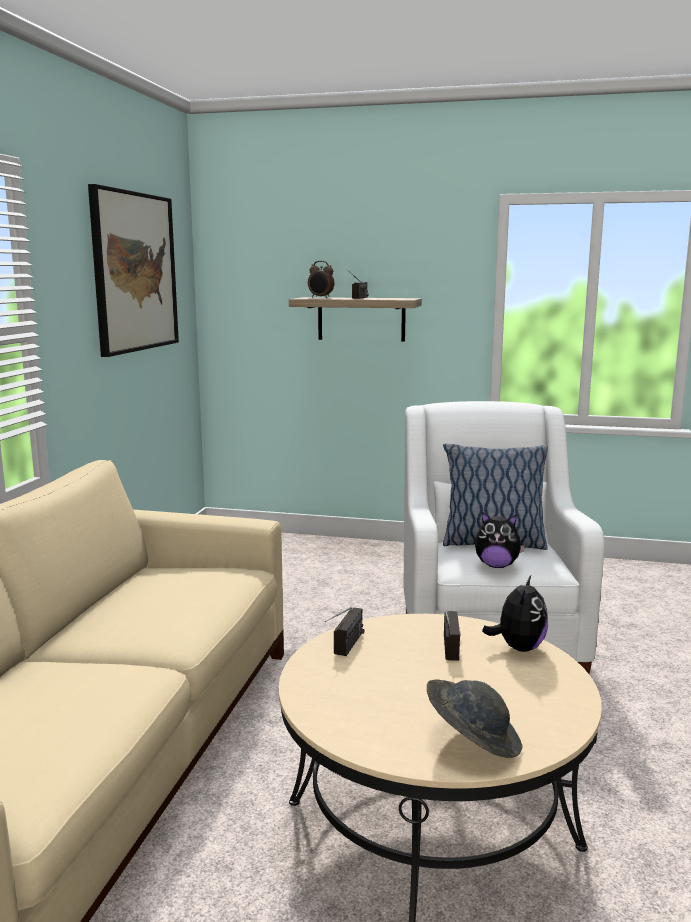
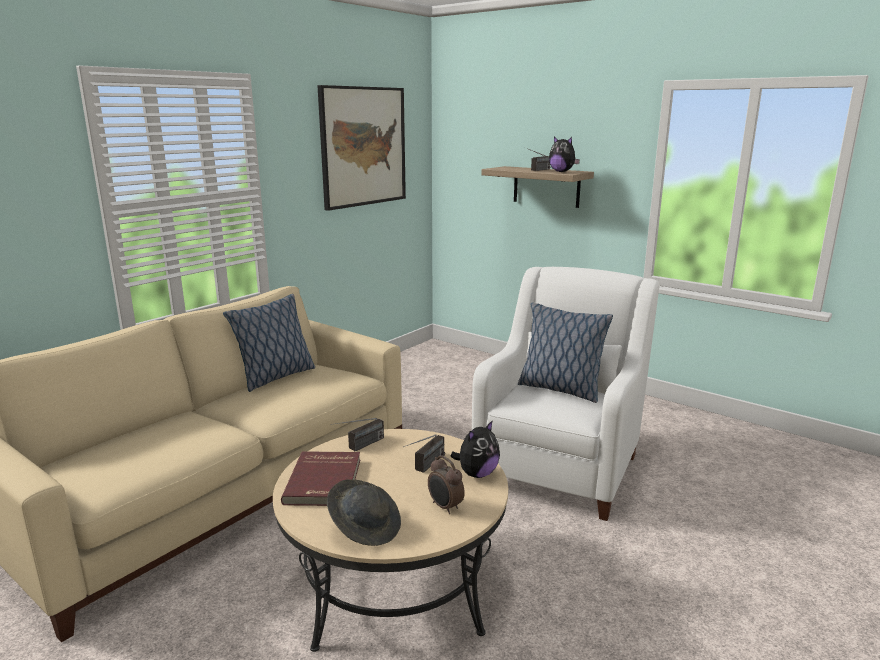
camera: 25 degrees right, 5 degrees up
alarm clock [308,261,334,298] -> alarm clock moved to [428,455,465,514]
plush toy [475,512,525,568] -> plush toy moved to [549,137,580,172]
none -> pillow [223,294,315,392]
none -> red book [281,451,360,506]

